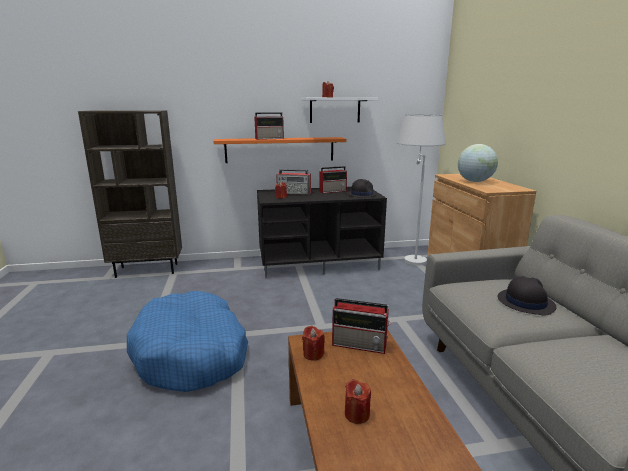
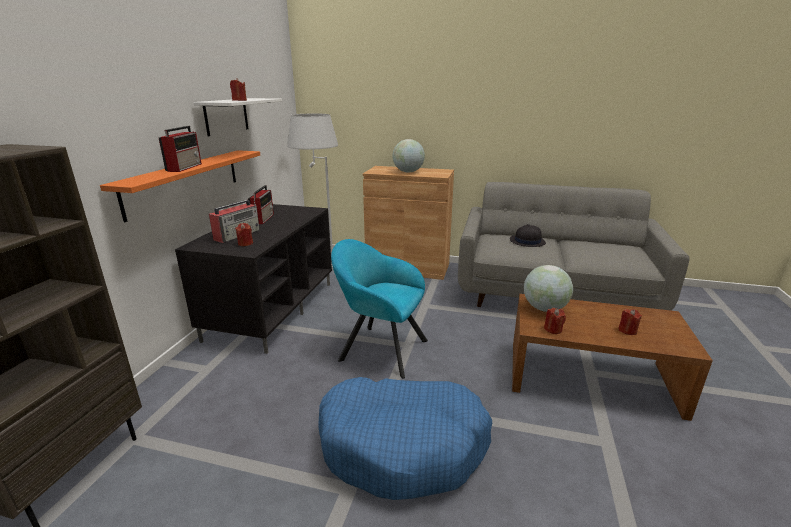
camera: 65 degrees left, 5 degrees up
radio [332,298,391,354] -> globe [524,265,573,312]
black hat [347,179,377,198] -> none
none -> turquoise armchair [331,239,428,379]

